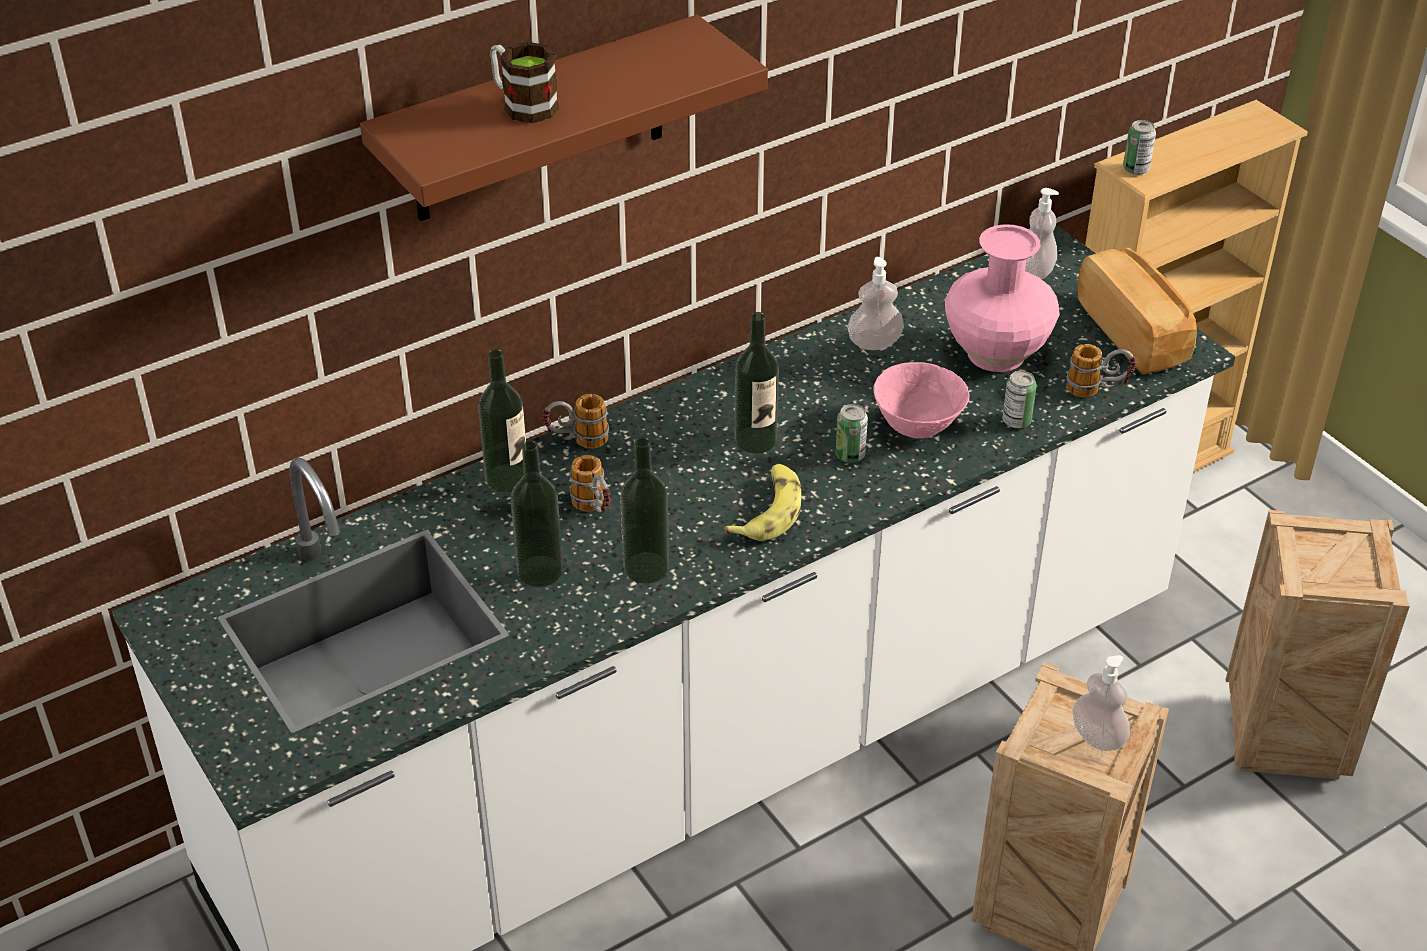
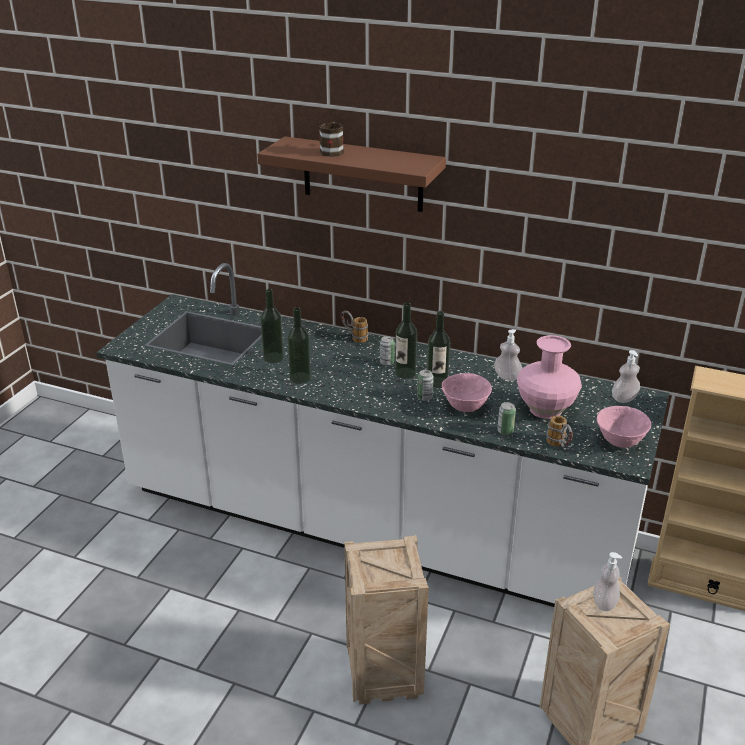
camera: 55 degrees right, 10 degrees down
bottle [478,349,526,492] -> bottle moved to [427,311,450,388]
mug [570,455,610,516] -> none
banana [724,464,801,541] -> none
soap dispenser [1073,655,1130,751] -> soap dispenser moved to [593,552,622,611]
bread [1078,247,1197,375] -> pink bowl [597,406,651,448]
can [1123,120,1156,175] -> can moved to [380,336,395,366]

